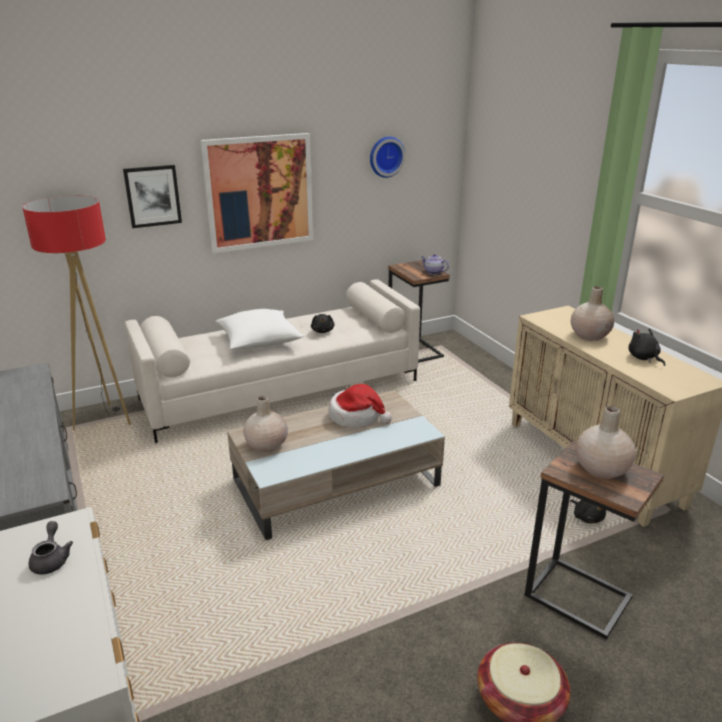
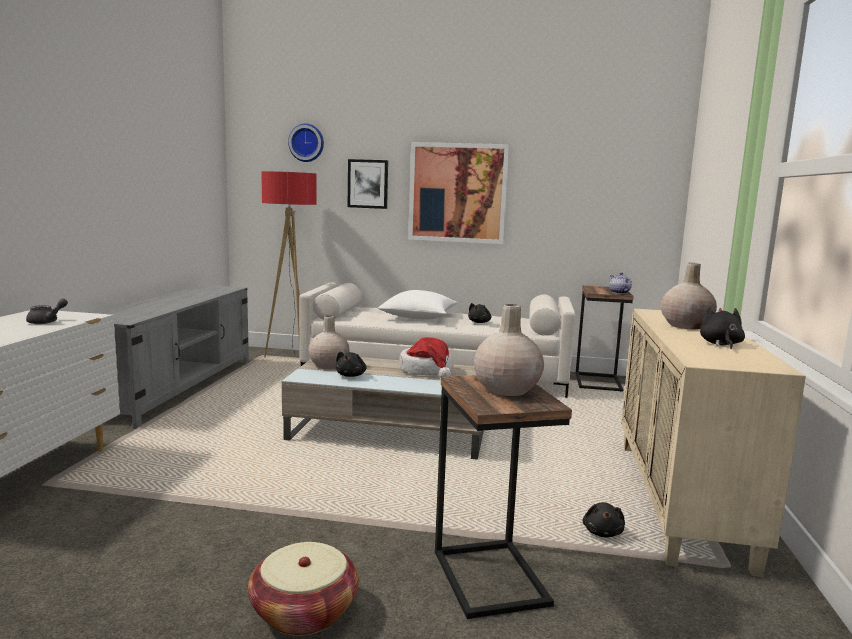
camera: 35 degrees right, 15 degrees down
wall clock [370,136,405,178] -> wall clock moved to [288,124,324,162]
none -> black plush toy [336,351,367,377]

